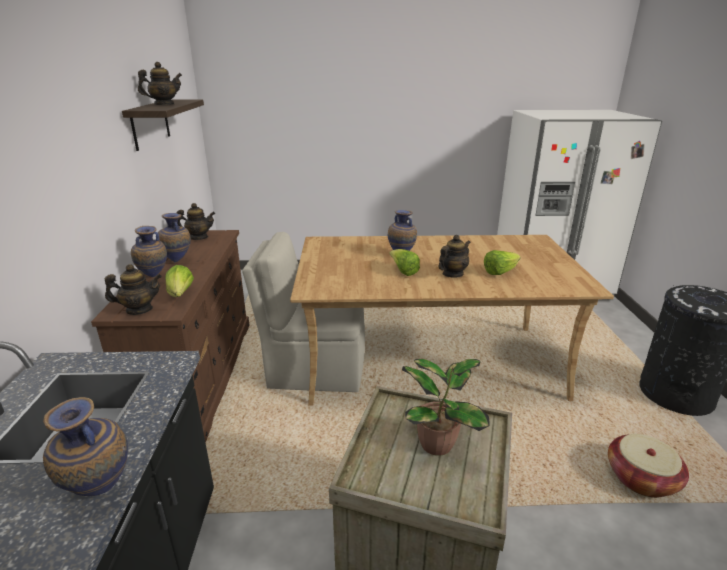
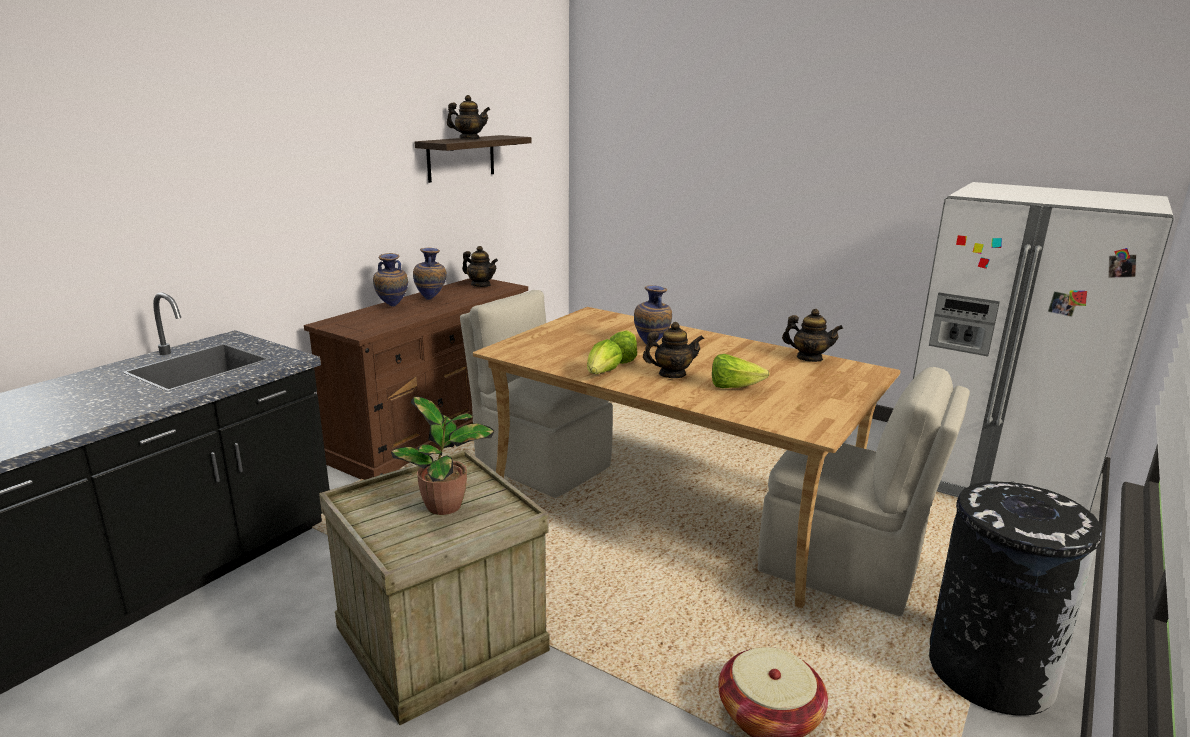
camera: 35 degrees right, 5 degrees down
vase [43,397,128,496] -> none
teapot [105,264,162,315] -> teapot moved to [782,309,843,362]
lettuce [165,265,194,297] -> lettuce moved to [587,339,622,374]
none -> beige chair [758,367,970,616]

